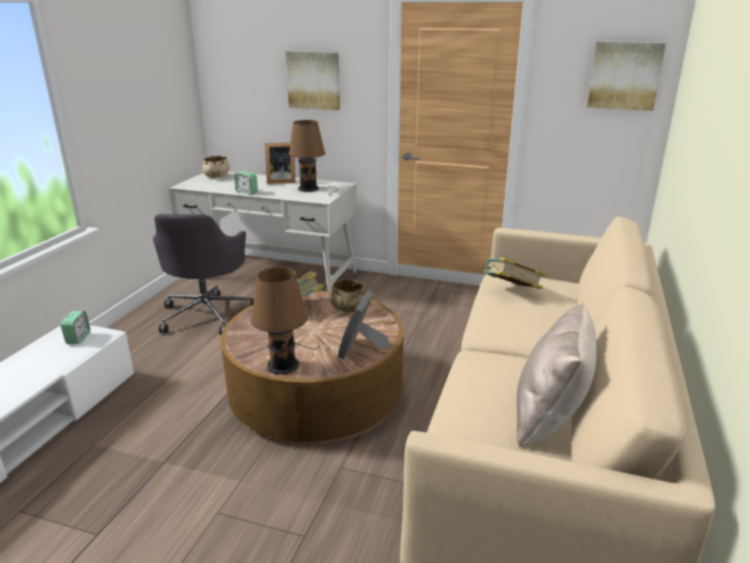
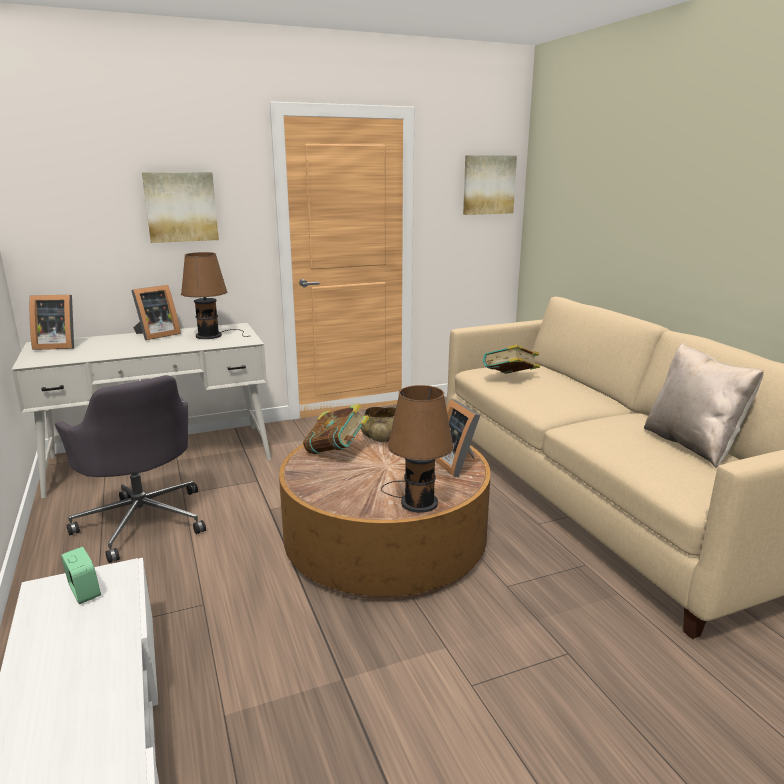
camera: 40 degrees left, 5 degrees down
beige bowl [203,156,230,178] -> picture frame [29,295,74,350]
alarm clock [234,171,258,195] -> none

